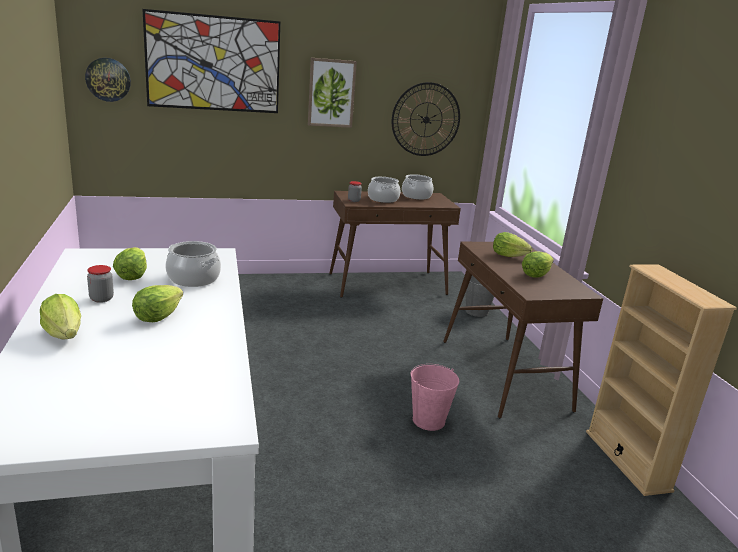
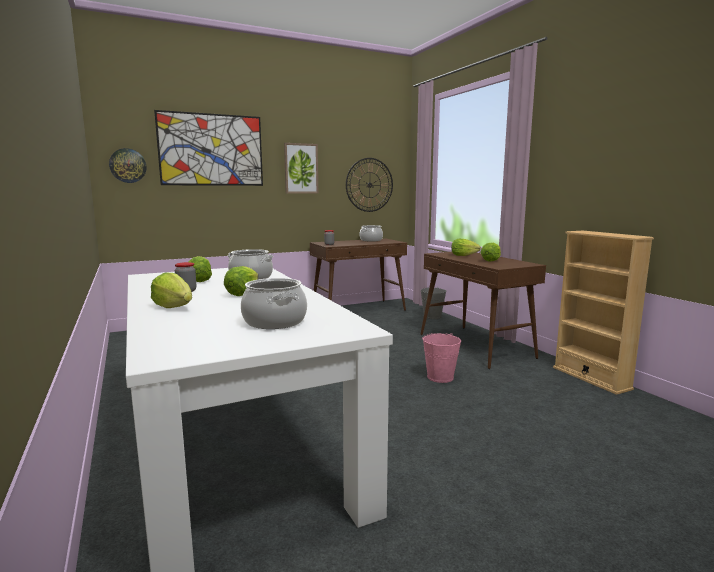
camera: 10 degrees left, 10 degrees down
cooking pot [368,177,400,203] -> cooking pot moved to [241,278,307,329]

